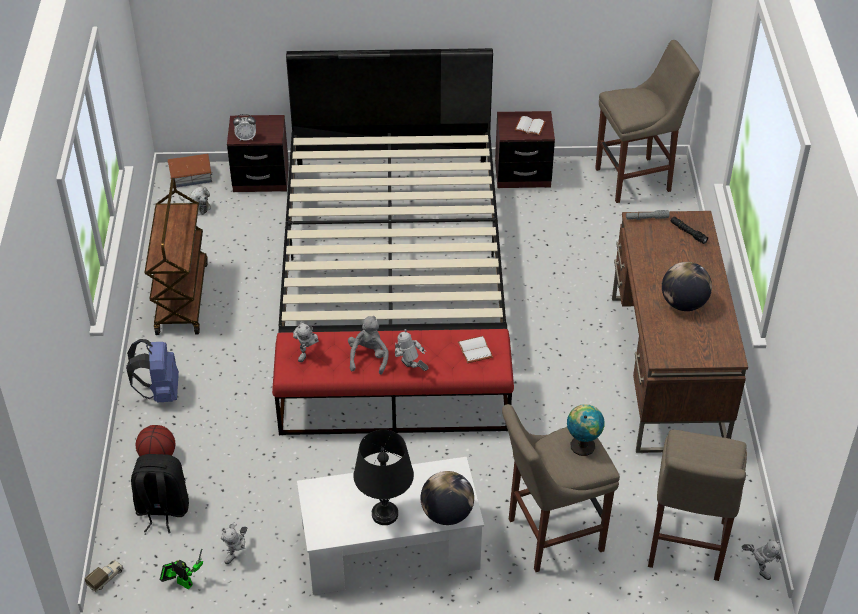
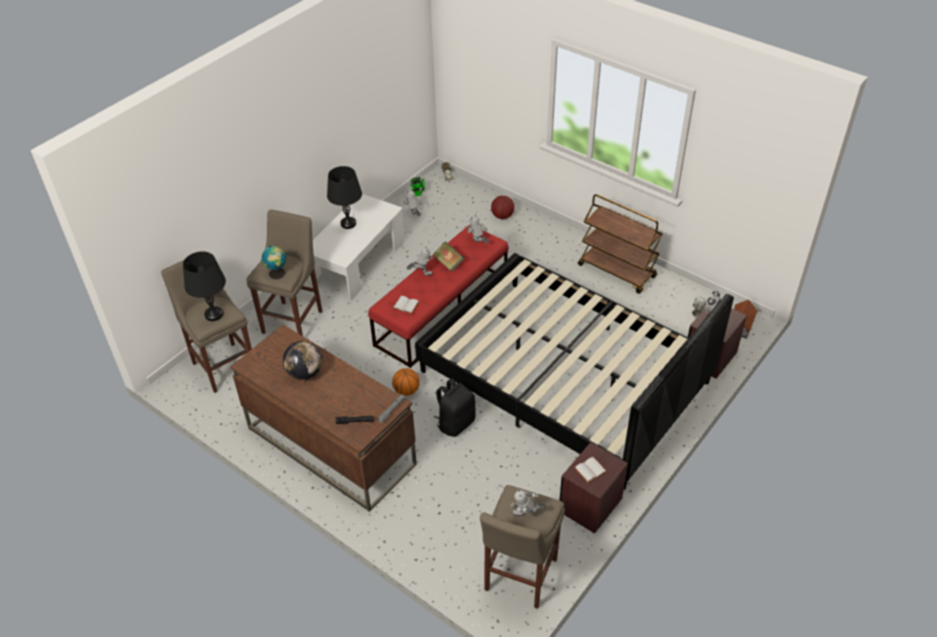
camera: 130 degrees right, 0 degrees up
blue backpack [126,339,179,402] -> none
black backpack [131,454,189,533] -> black backpack moved to [434,378,476,437]
grey plush toy [348,316,389,375] -> book [433,241,464,272]
globe [421,471,474,525] -> none
toy robot [742,541,781,580] -> toy robot moved to [511,489,546,516]
none -> black table lamp [183,252,226,321]
none -> basketball [392,368,420,396]

